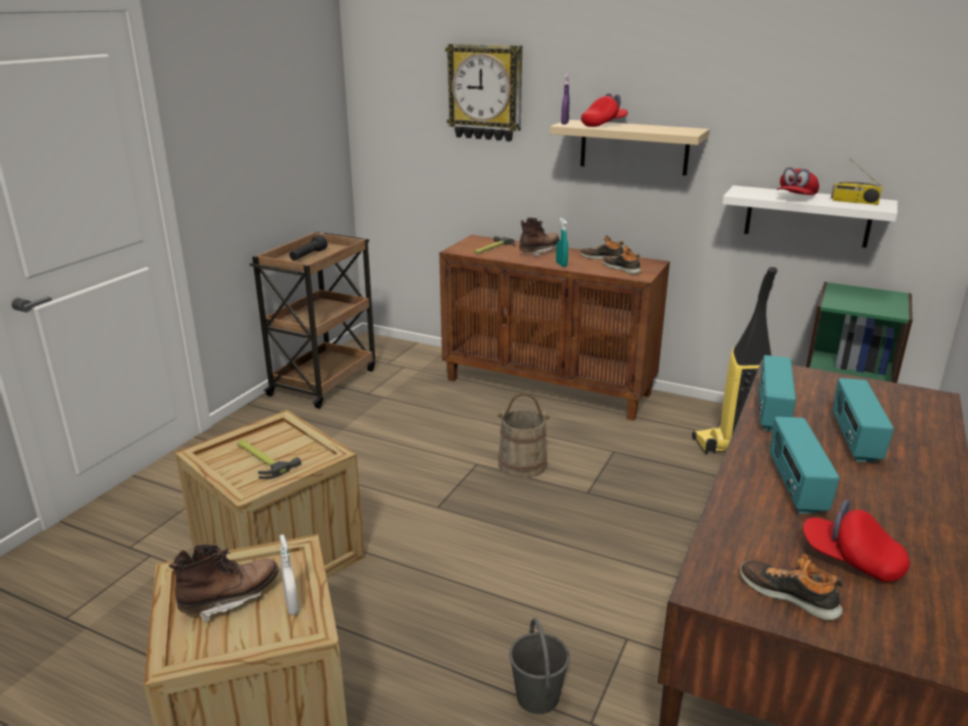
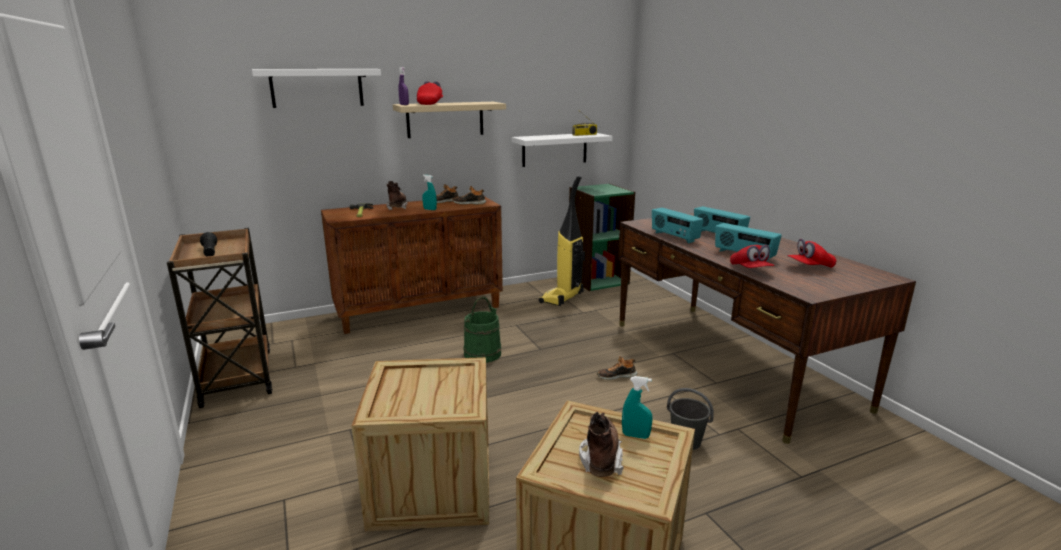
camera: 50 degrees left, 5 degrees down
hammer [237,440,301,479] -> none
white spray bottle [279,534,299,615] -> turquoise spray bottle [622,376,652,439]
wall clock [445,44,522,141] -> white shelf [252,69,381,108]
beige bucket [497,393,550,478] -> green bucket [463,297,501,363]
shoe [740,554,843,621] -> shoe moved to [597,356,637,380]
red cap [777,167,819,195] -> red cap moved to [730,245,775,268]

